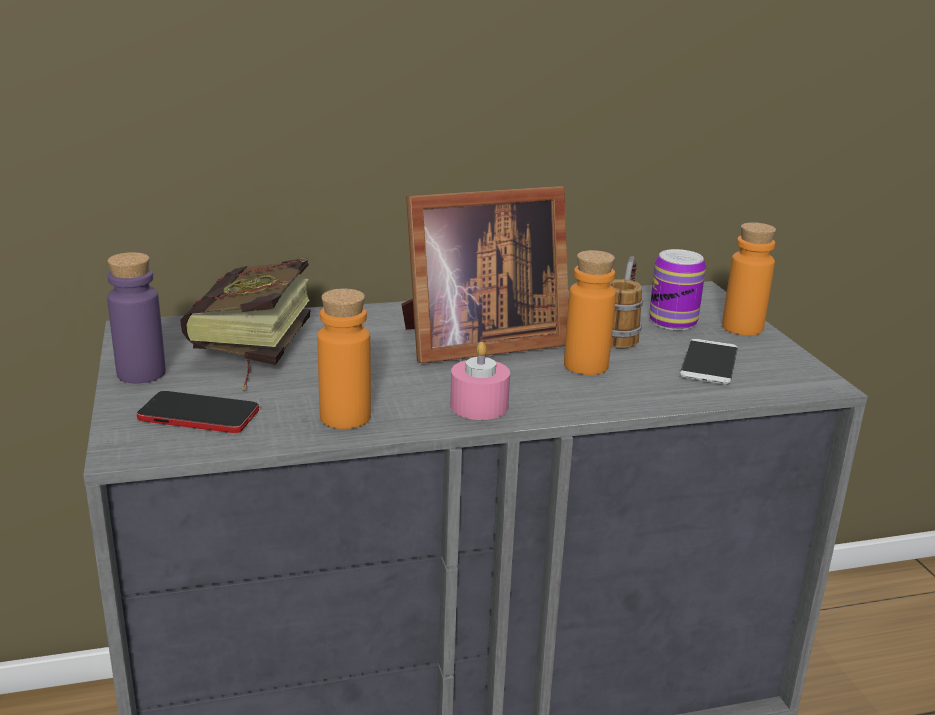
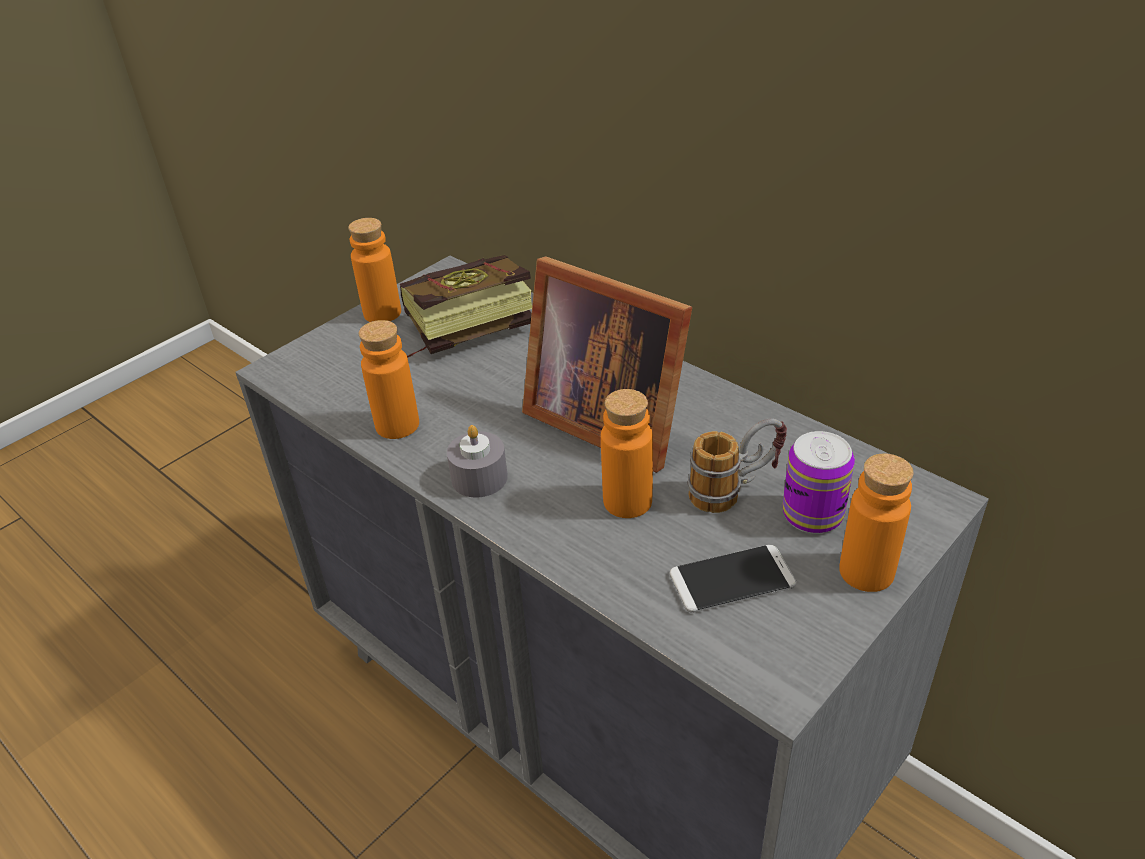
camera: 60 degrees right, 15 degrees up
purple bottle [107,252,166,383] -> orange bottle [348,218,401,322]
phone [137,391,259,433] -> none
pink candle [450,342,510,420] -> grey candle [447,425,508,498]

